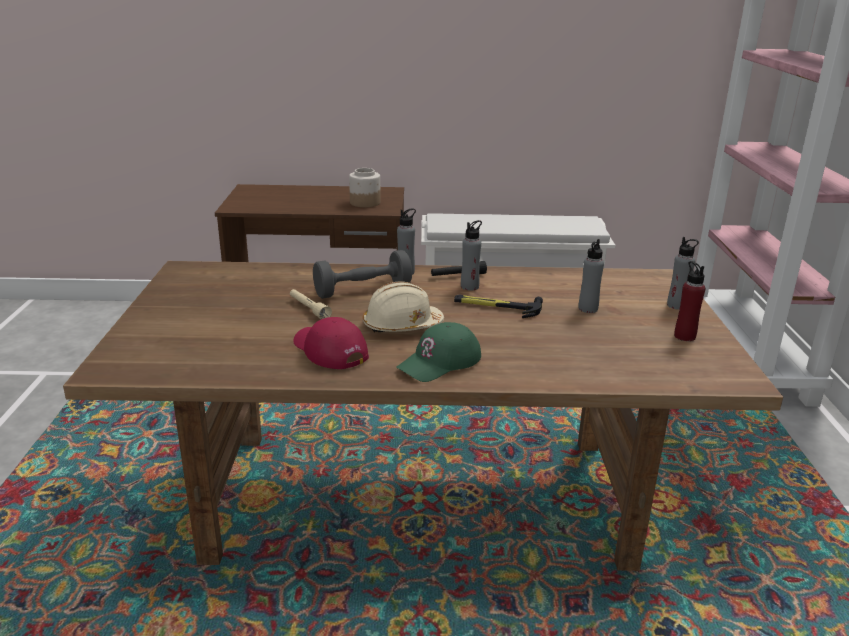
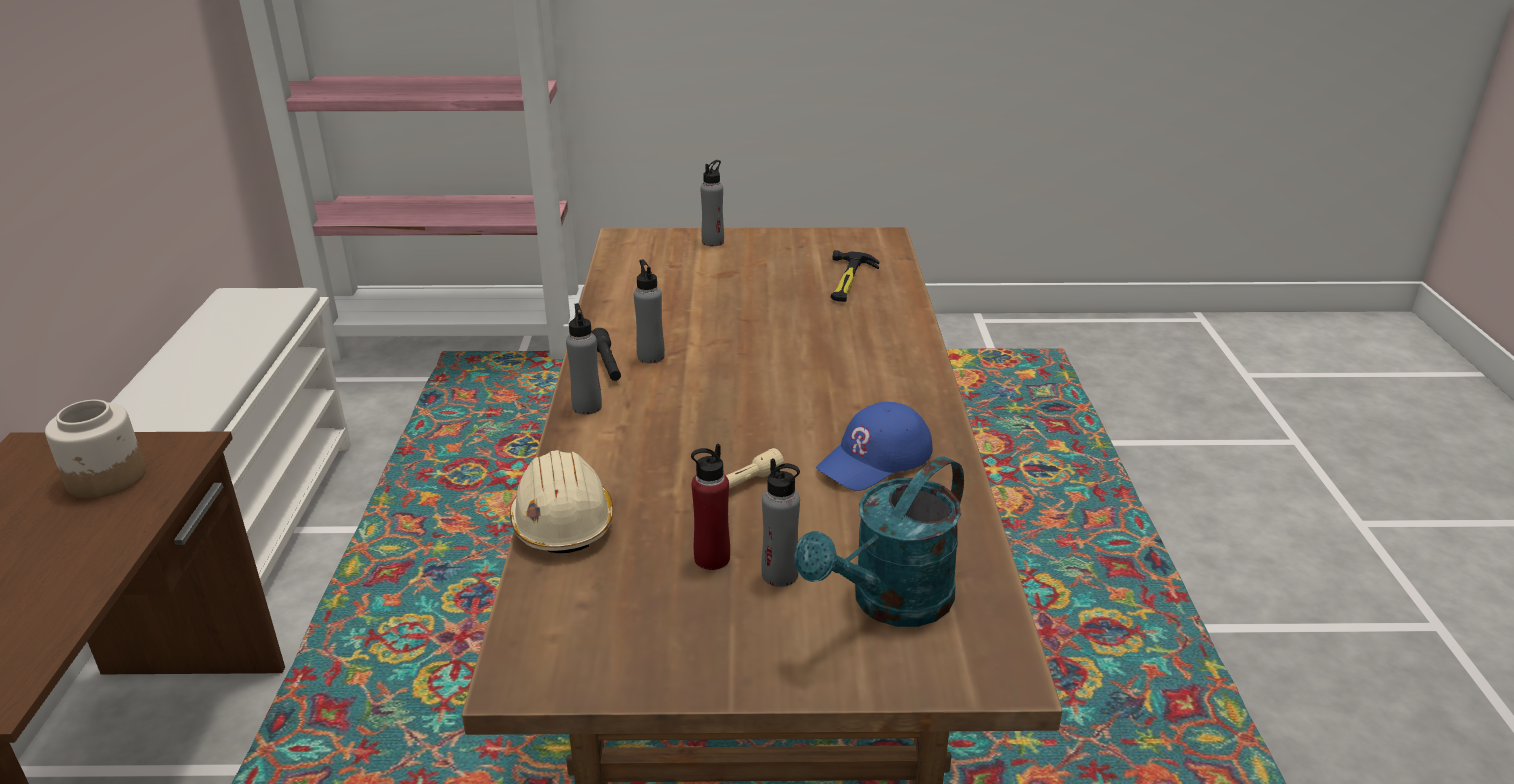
camera: 90 degrees left, 5 degrees up
red cap [293,317,369,369] -> blue cap [816,402,933,491]
grey dumbbell [313,250,412,299] -> none
beige hard hat [363,281,444,332] -> beige hard hat moved to [510,450,613,553]
green cap [396,322,481,382] -> none
hammer [454,294,543,318] -> hammer moved to [831,250,879,302]
grey bottle [578,239,604,313] -> grey bottle moved to [761,458,800,587]
red bottle [674,261,705,341] -> red bottle moved to [691,444,730,570]
none -> turquoise watering can [794,456,964,627]

